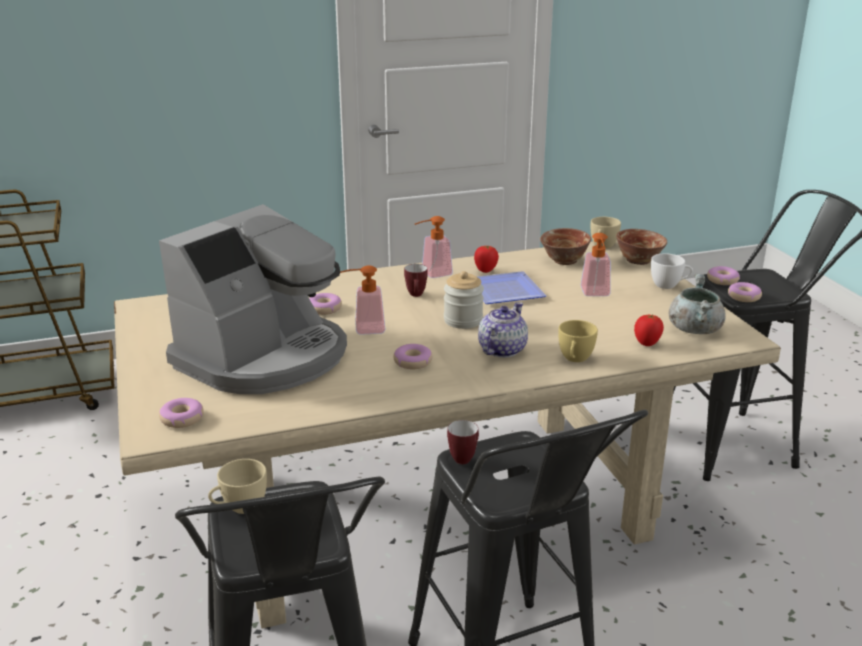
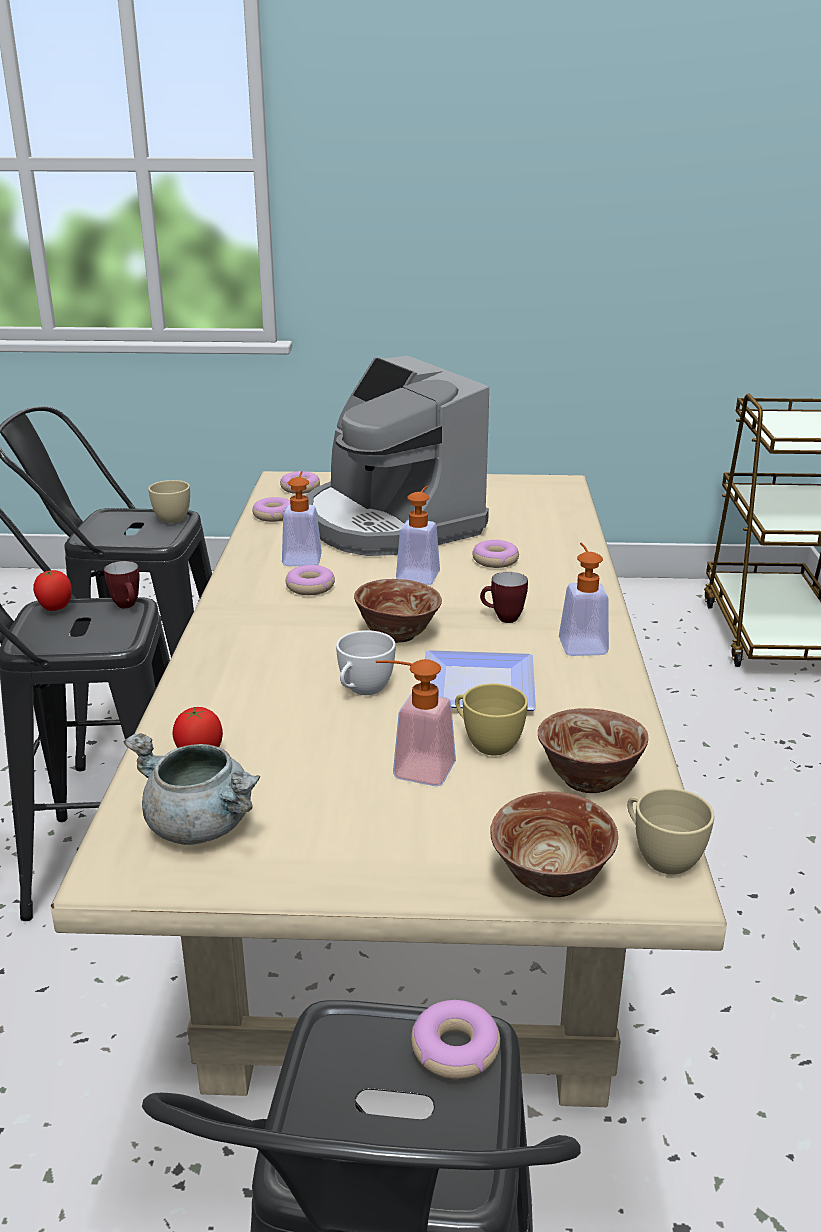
camera: 110 degrees right, 0 degrees up
jar [444,271,484,329] -> bowl [354,579,442,643]
tomato [474,246,499,273] -> tomato moved to [33,570,72,611]
teapot [478,302,528,358] -> none
yellow cup [558,320,598,362] -> yellow cup moved to [455,683,528,756]
white cup [651,253,693,289] -> white cup moved to [336,630,396,695]
donut [728,282,762,302] -> donut moved to [252,497,290,522]
none -> soap dispenser [282,471,322,566]

